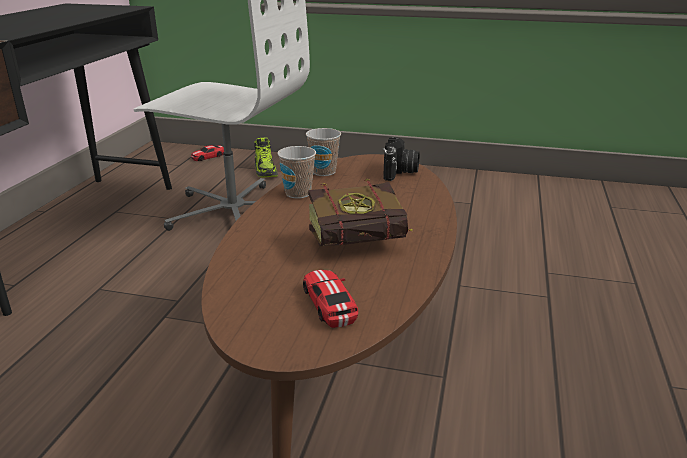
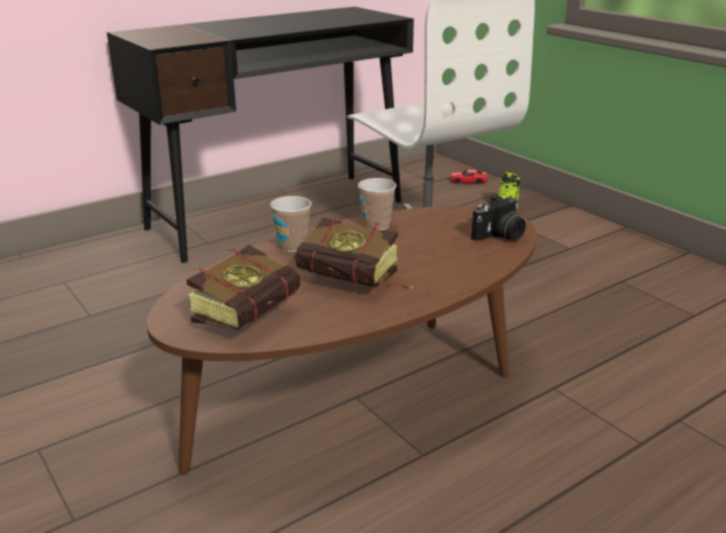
camera: 40 degrees right, 0 degrees up
toy car [303,270,358,328] -> book [187,245,300,331]
cup [306,128,341,176] -> cup moved to [270,196,311,252]

